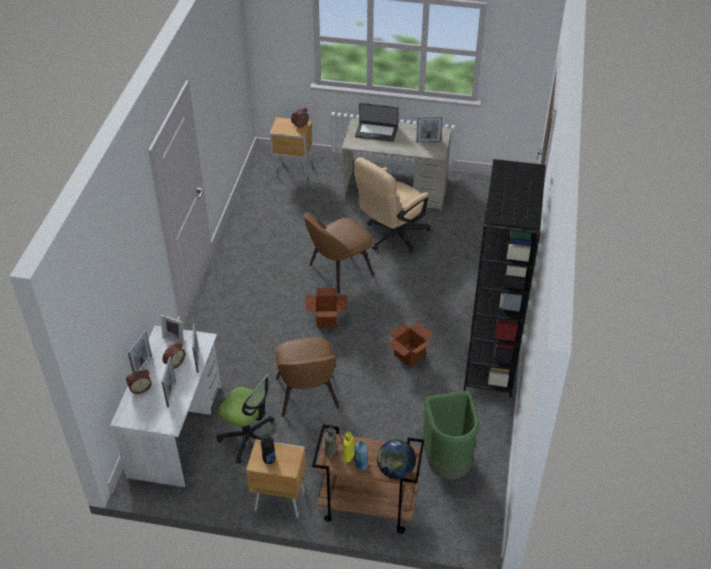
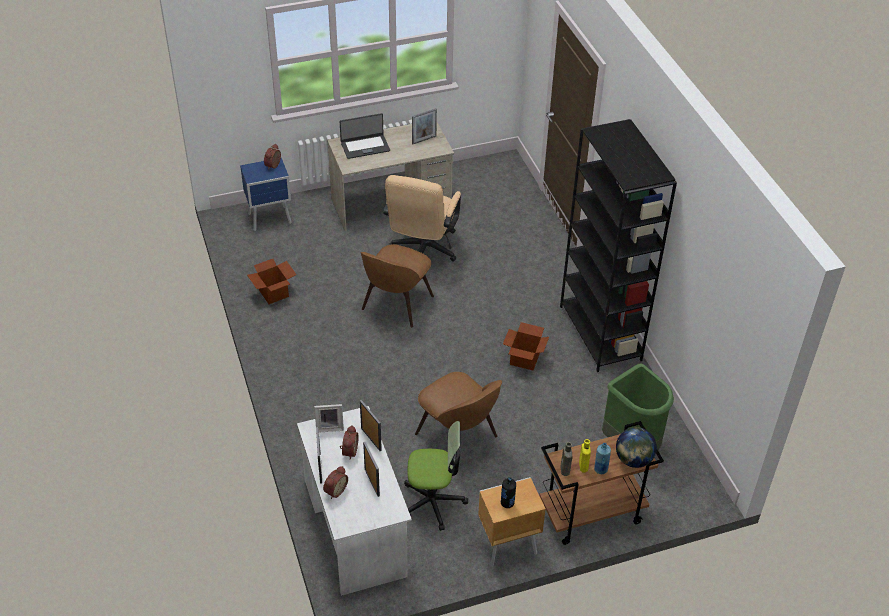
camera: 30 degrees left, 0 degrees up
brown nightstand [270,117,312,179] -> blue nightstand [240,158,292,231]
cardboard box [306,288,347,328] -> cardboard box moved to [247,259,297,304]

